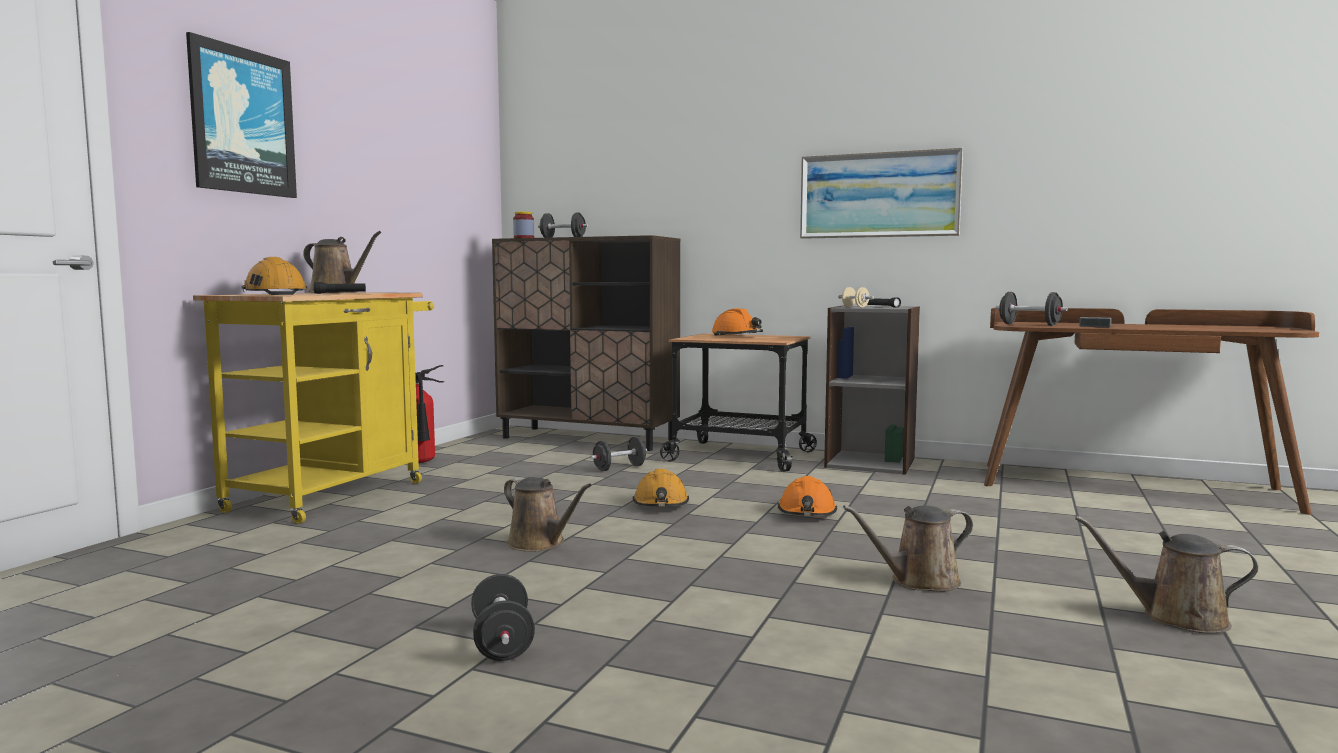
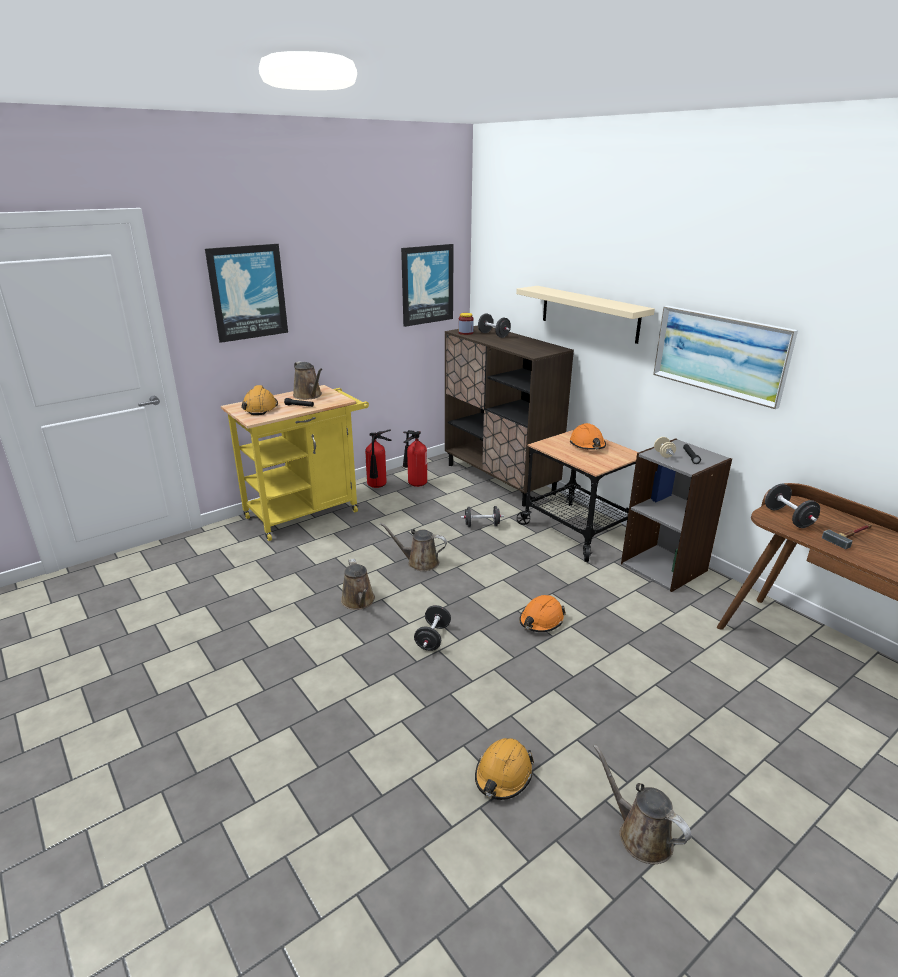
camera: 30 degrees right, 20 degrees up
black dumbbell [471,574,535,661] -> black dumbbell moved to [414,605,451,651]
orange hard hat [632,469,689,506] -> orange hard hat moved to [475,738,534,800]
brown watering can [843,505,973,592] -> brown watering can moved to [380,522,447,571]
none -> picture [401,244,454,327]
none -> fire extinguisher [403,430,427,487]
none -> beige shelf [516,286,655,344]

